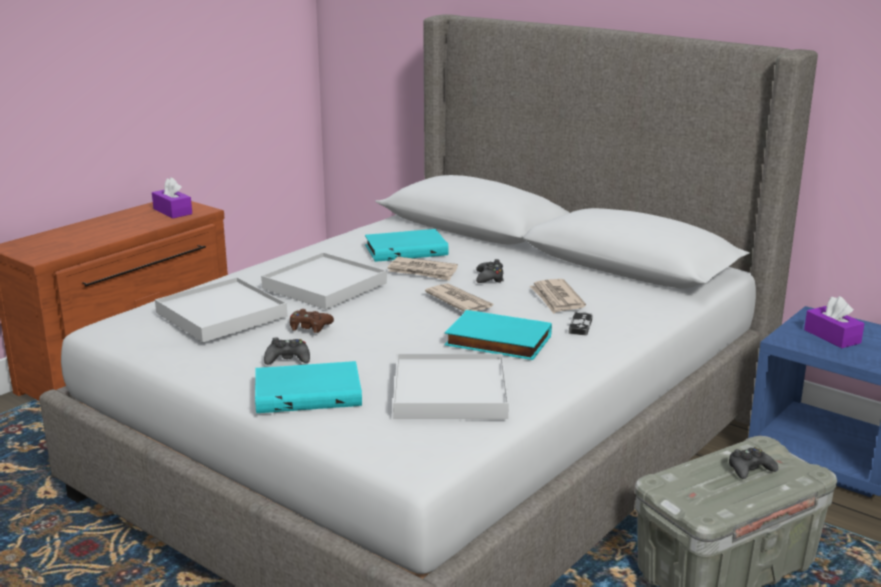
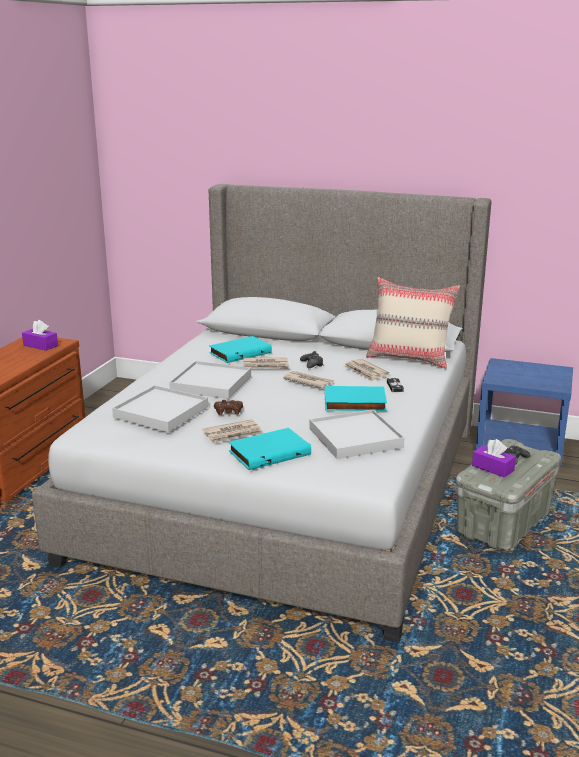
camera: 20 degrees left, 0 degrees up
black game controller [264,337,310,365] -> newspaper [202,419,264,443]
purple tissue box [804,296,864,348] -> purple tissue box moved to [472,439,516,478]
none -> beige pillow [366,277,460,369]

